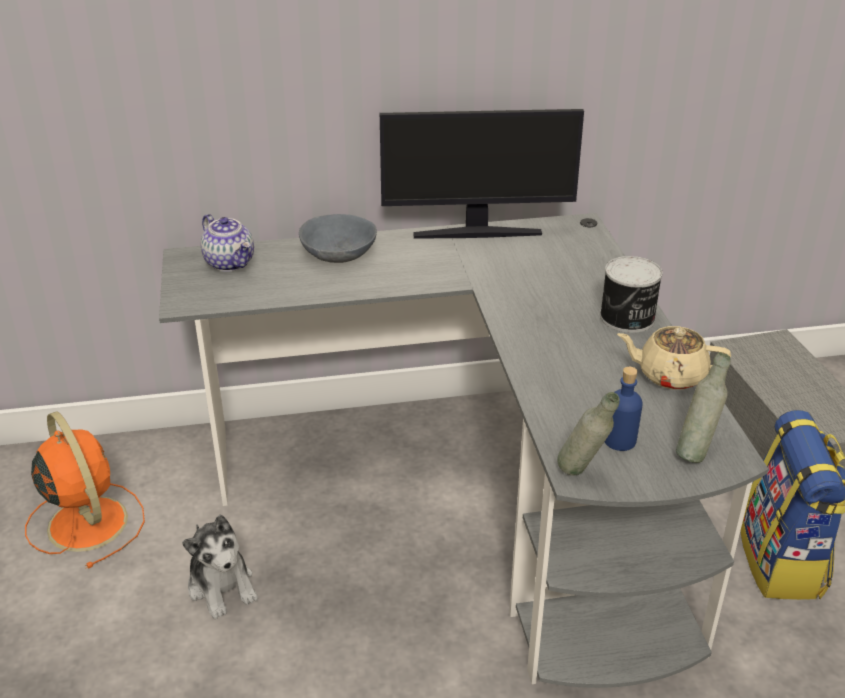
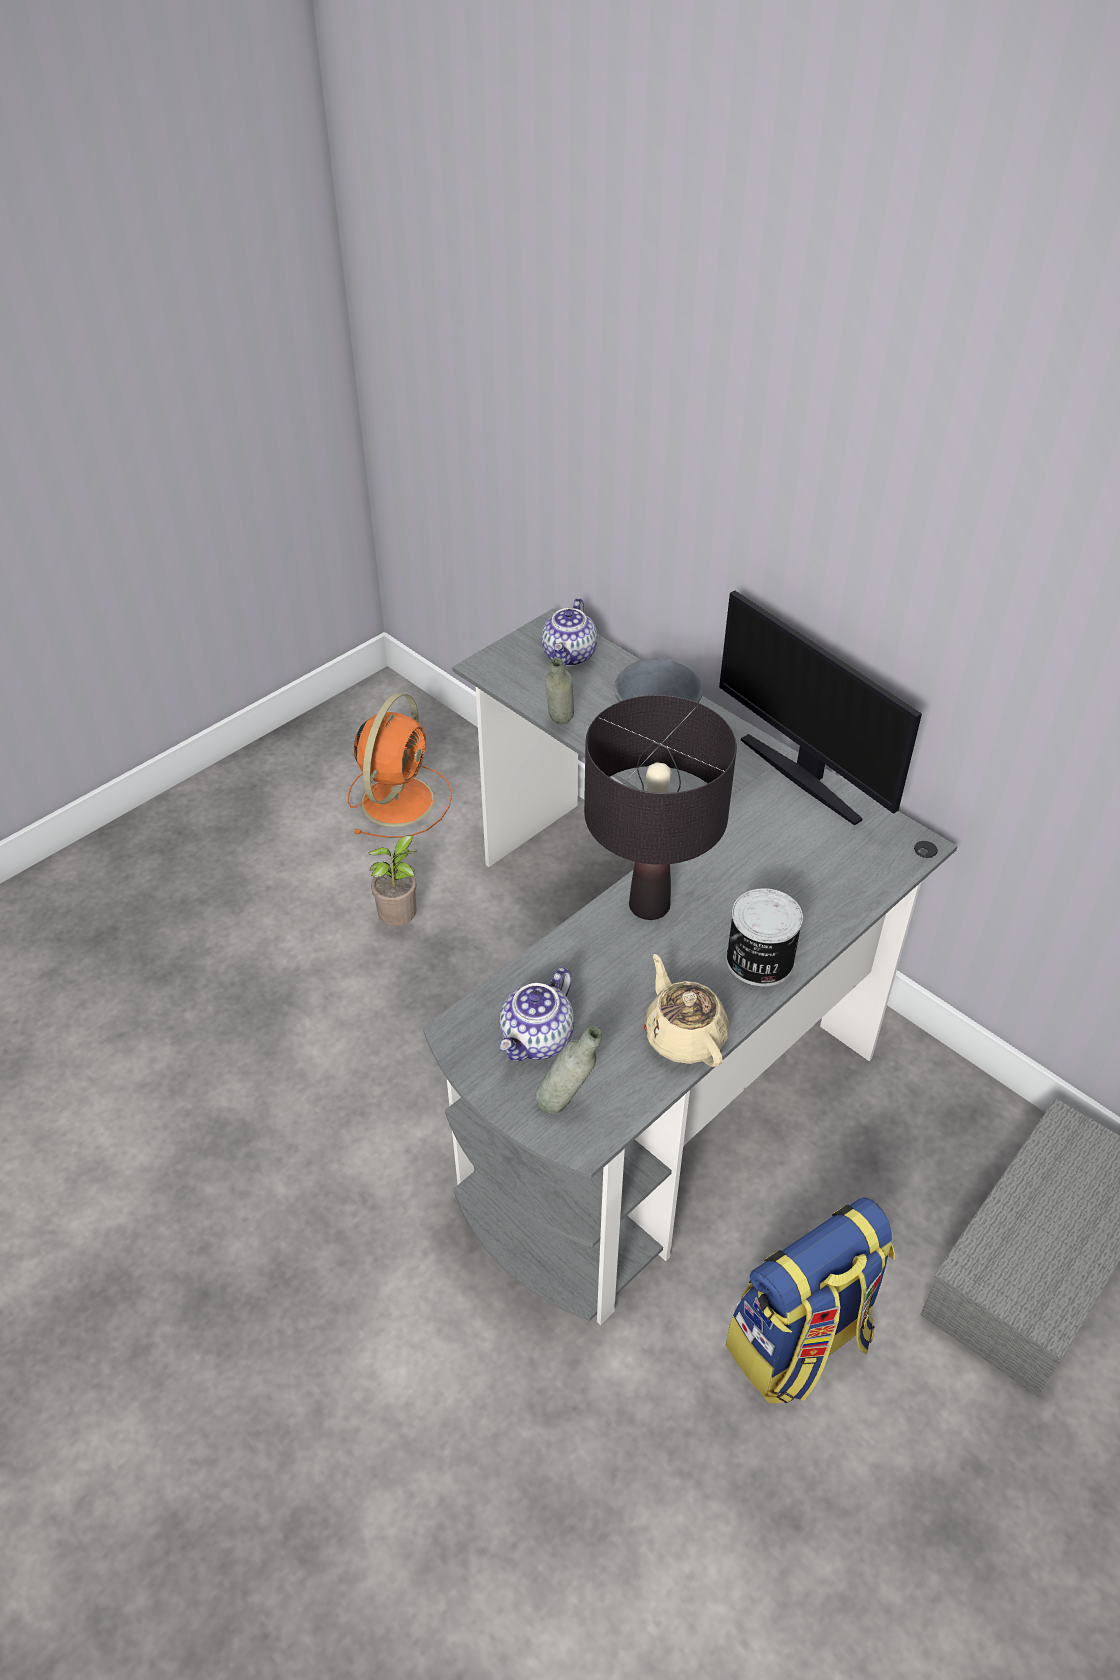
camera: 55 degrees right, 10 degrees up
plush toy [182,515,258,619] -> potted plant [368,835,417,926]
grey bottle [557,392,620,476] -> grey bottle moved to [545,658,574,724]
blue bottle [605,367,643,451] -> teapot [499,967,574,1061]
none -> black table lamp [584,695,737,920]

